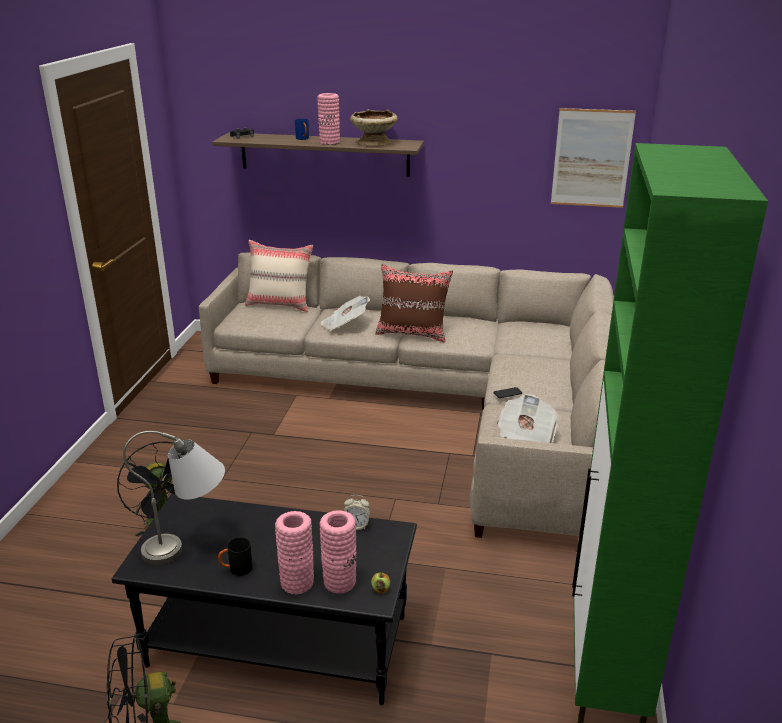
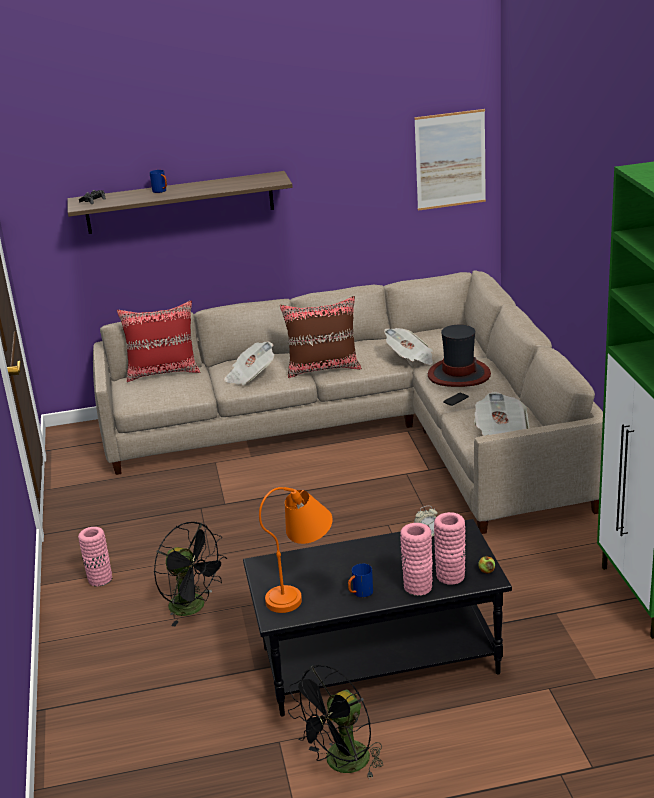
camera: 20 degrees left, 0 degrees up
grey table lamp [123,431,225,565] -> orange table lamp [259,487,333,613]
black mug [218,537,252,576] -> blue mug [348,564,373,598]
beige pillow [245,240,313,312] -> red pillow [117,301,200,382]
pink vase [317,93,340,145] -> pink vase moved to [78,527,112,587]
beige bowl [350,109,398,146] -> none
none -> newspaper [384,328,433,365]
none -> hat [428,325,491,387]

